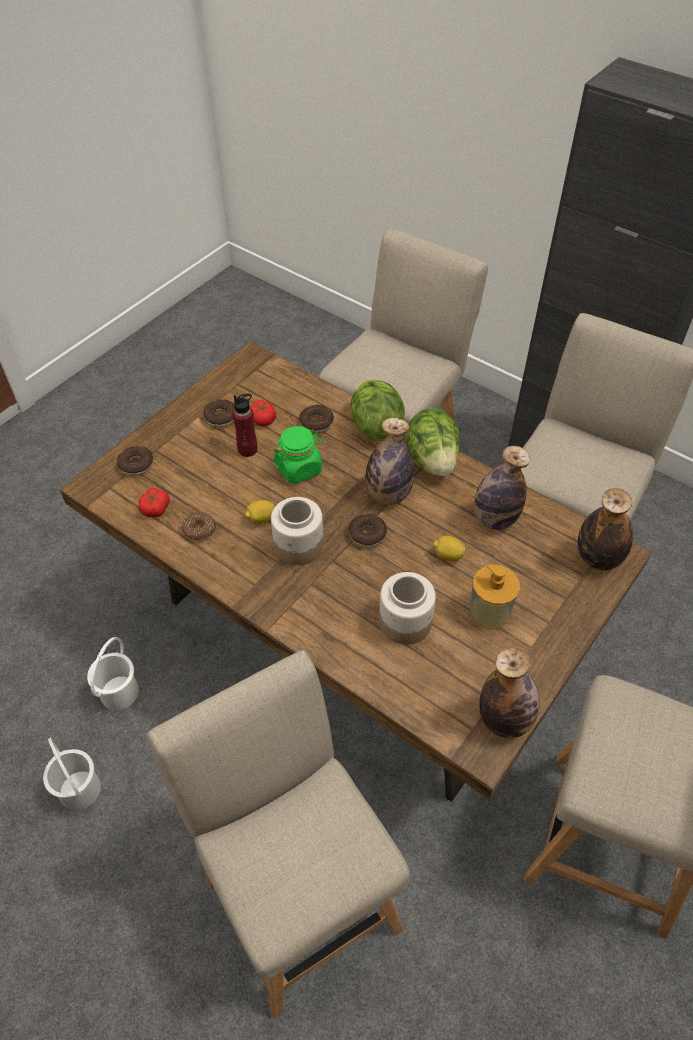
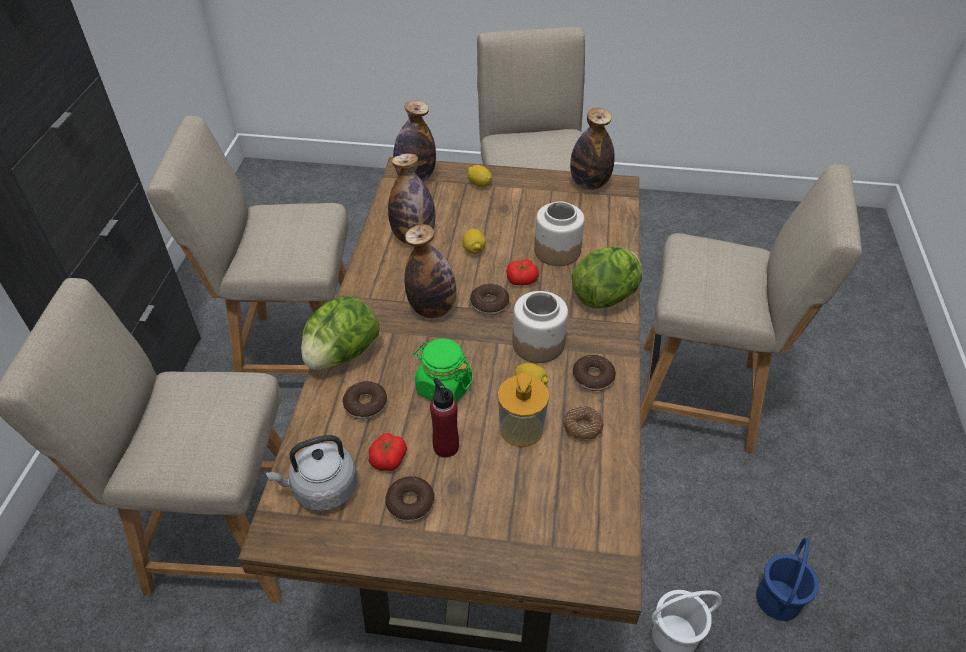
camera: 120 degrees left, 5 degrees down
white bucket [43,738,101,810] -> blue bucket [756,538,819,621]
donut [117,446,154,476] -> donut moved to [573,355,616,391]
tomato [139,488,170,517] -> tomato moved to [506,260,539,285]
beige chair [147,650,410,1019] -> beige chair turned 105 degrees counterclockwise [640,164,862,454]
lettuce [405,407,460,476] -> lettuce moved to [571,246,642,308]
soap dispenser [470,564,520,630] -> soap dispenser moved to [498,373,549,447]
none -> grey kettle [266,435,357,511]
none -> lemon [468,165,492,187]

